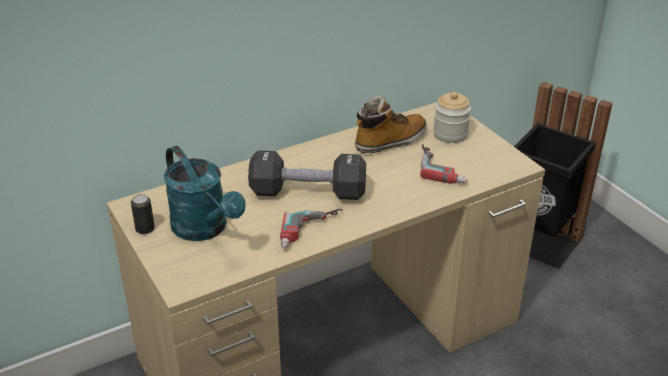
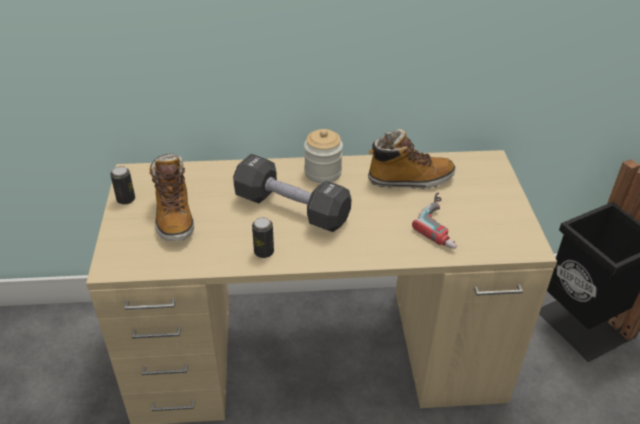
camera: 25 degrees right, 5 degrees up
turquoise watering can [164,146,246,241] -> boot [150,154,194,241]
power drill [280,209,343,249] -> can [252,217,274,258]
jar [433,92,471,143] -> jar moved to [304,129,343,183]

